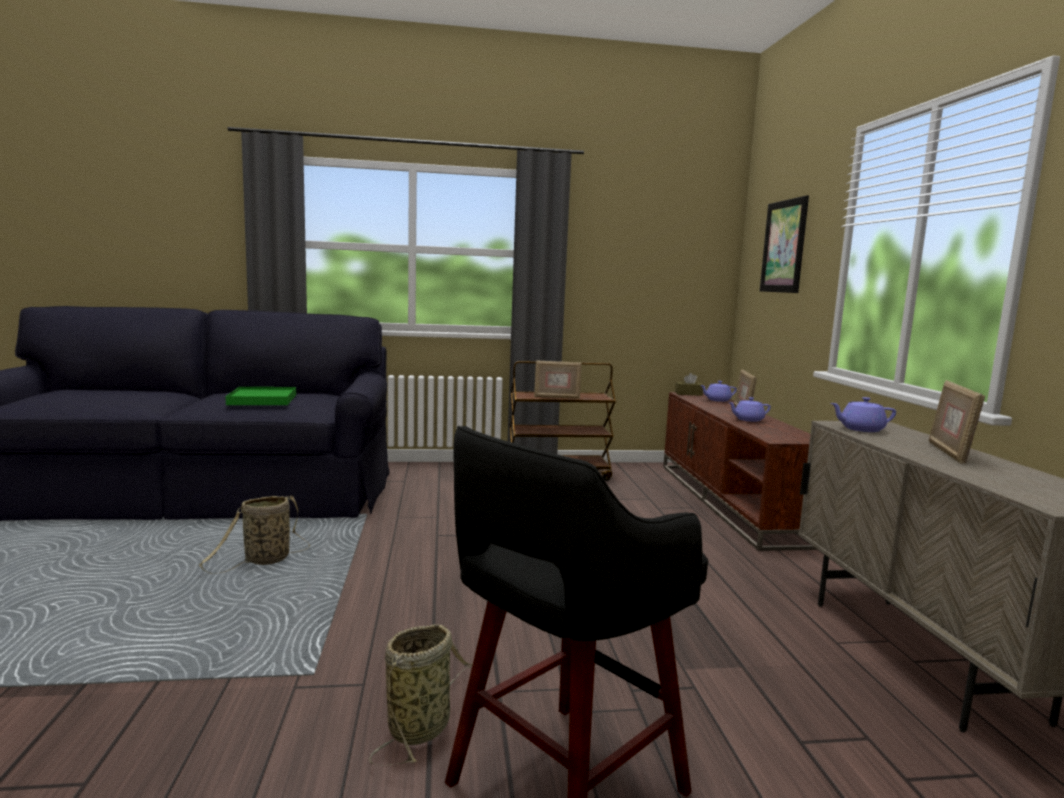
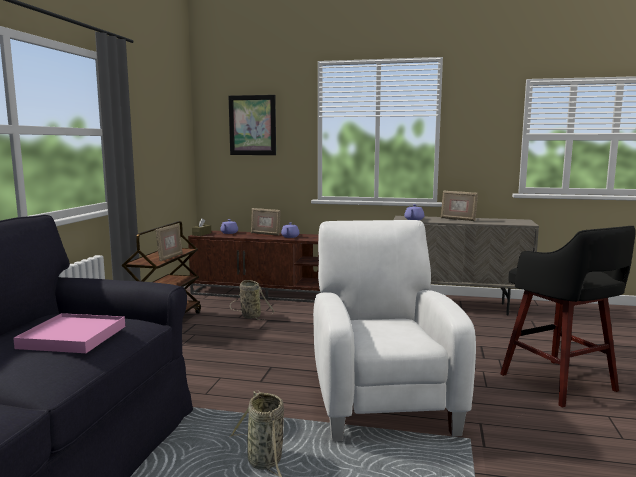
camera: 70 degrees left, 0 degrees up
green tray [225,387,296,405] -> pink tray [13,313,125,353]
basket [369,624,473,766] -> basket moved to [230,280,274,320]
none -> white armchair [313,220,476,442]

